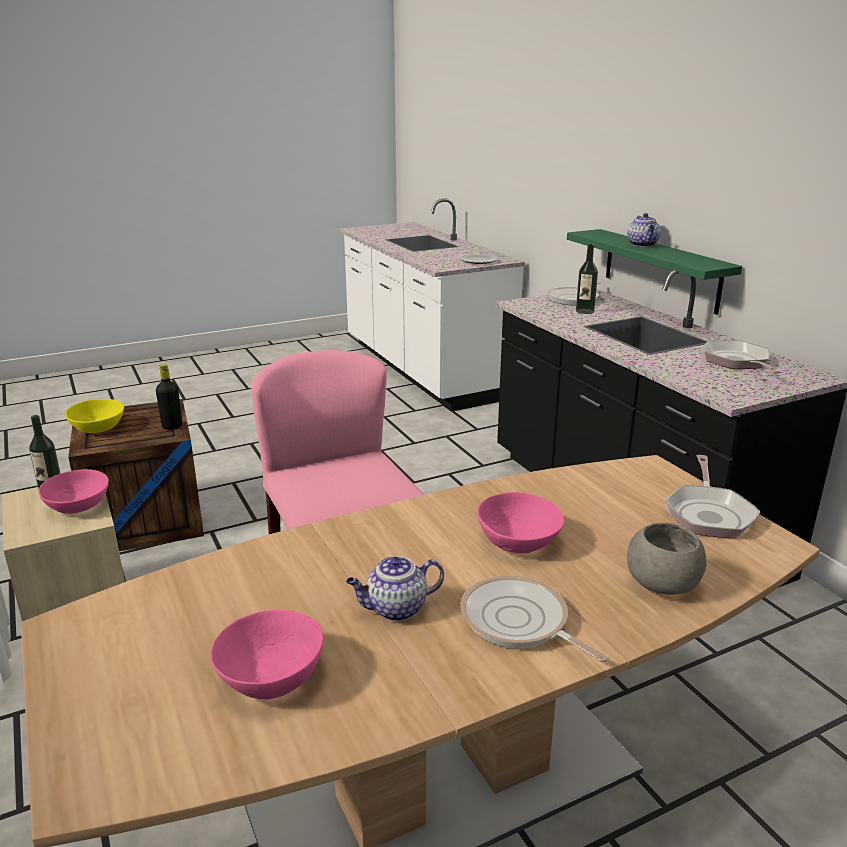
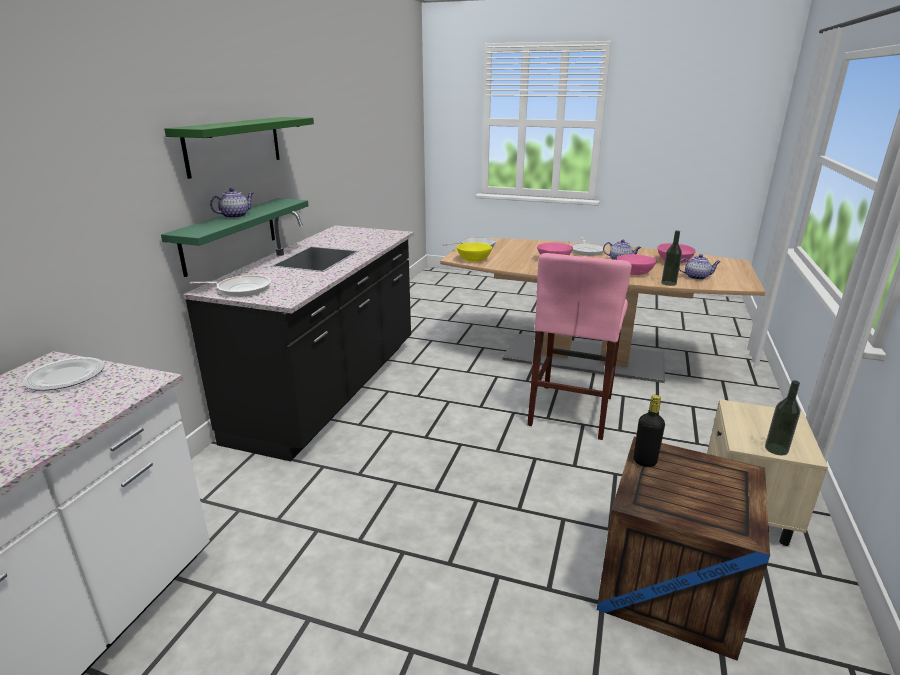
camera: 135 degrees left, 0 degrees up
pink bowl [39,469,109,514] -> pink bowl moved to [617,254,657,275]
yellow bowl [66,399,124,433] -> yellow bowl moved to [457,243,492,262]
bottle [576,244,598,314] -> bottle moved to [661,231,682,286]
grey bowl [627,523,707,594] -> none
frying pan [704,340,782,374] -> none
none -> green shelf [164,117,314,179]
none -> teapot [679,254,721,280]

